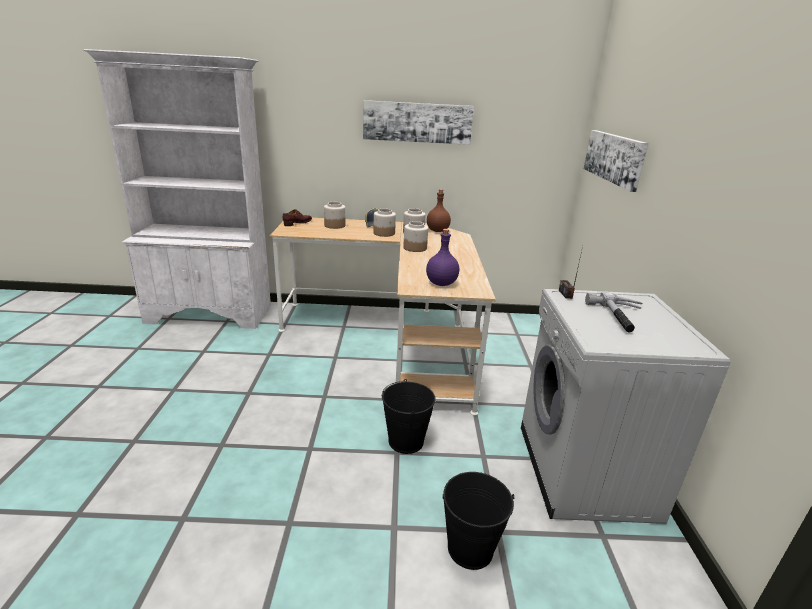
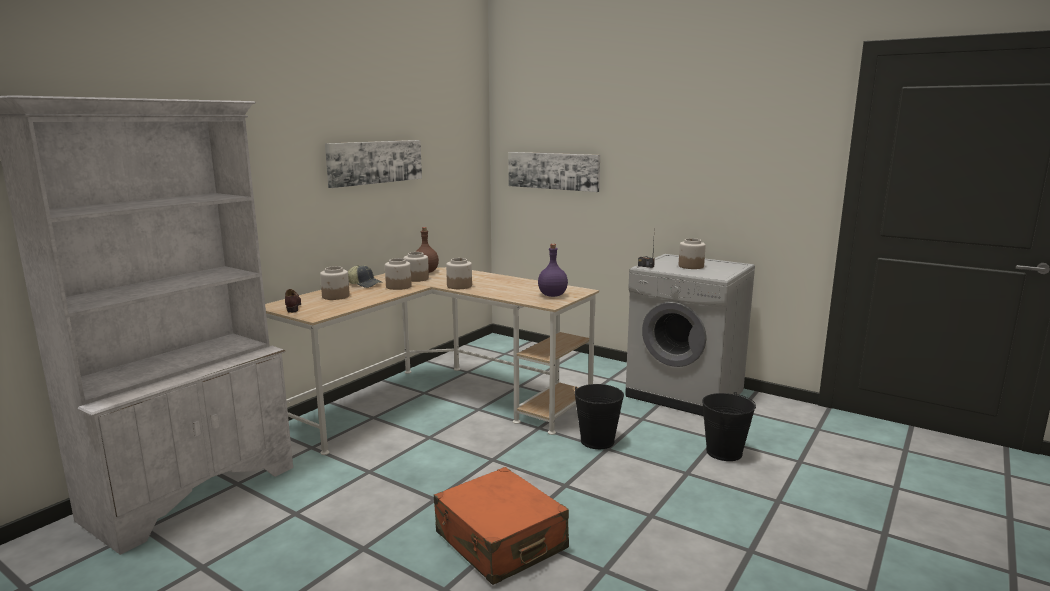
camera: 55 degrees left, 10 degrees down
hammer [585,292,643,333] -> jar [679,238,706,269]
none -> orange suitcase [434,467,569,585]

